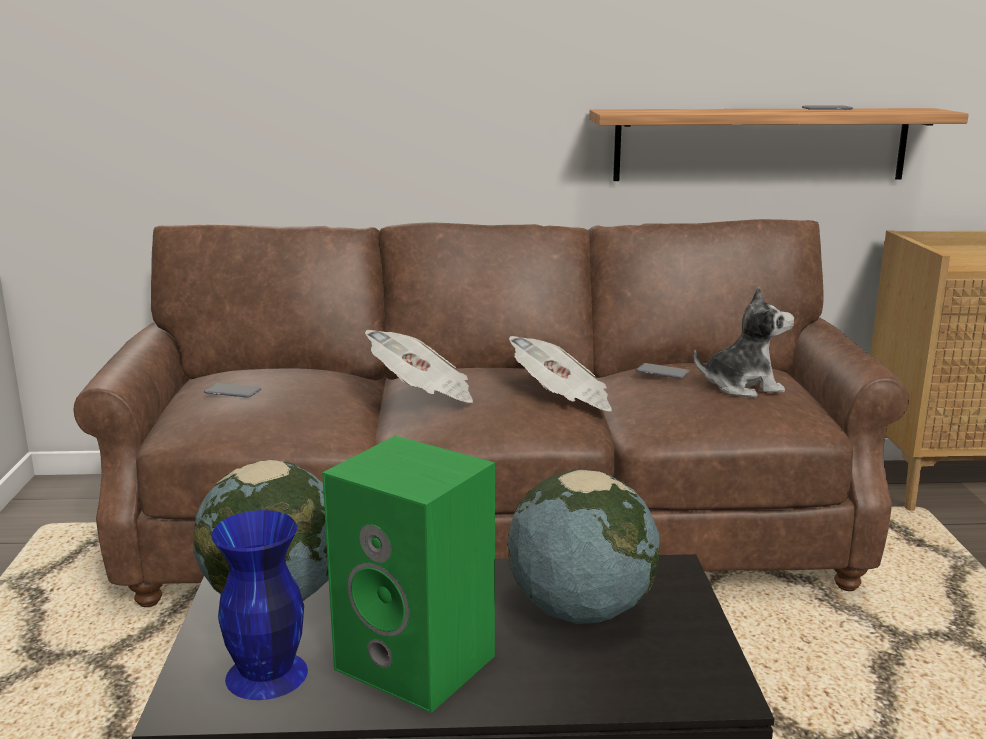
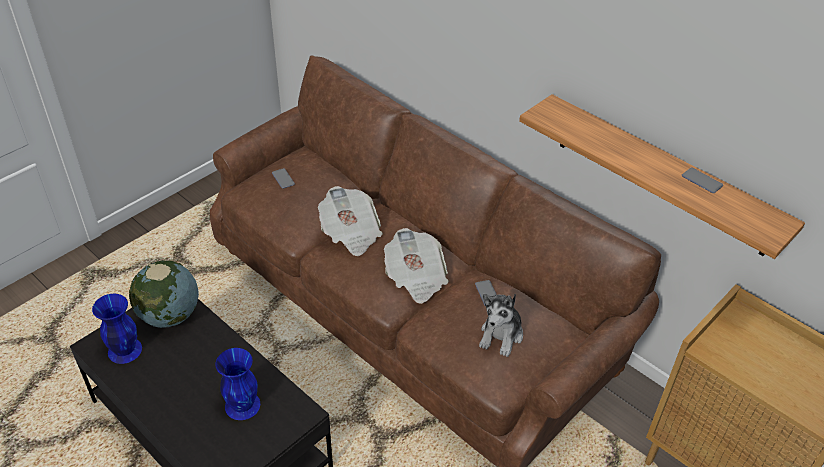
camera: 45 degrees right, 25 degrees up
green speaker [322,436,495,713] -> none
globe [507,469,660,624] -> blue vase [215,348,260,420]
plush toy [694,287,794,397] -> plush toy turned 75 degrees clockwise [479,294,523,357]

